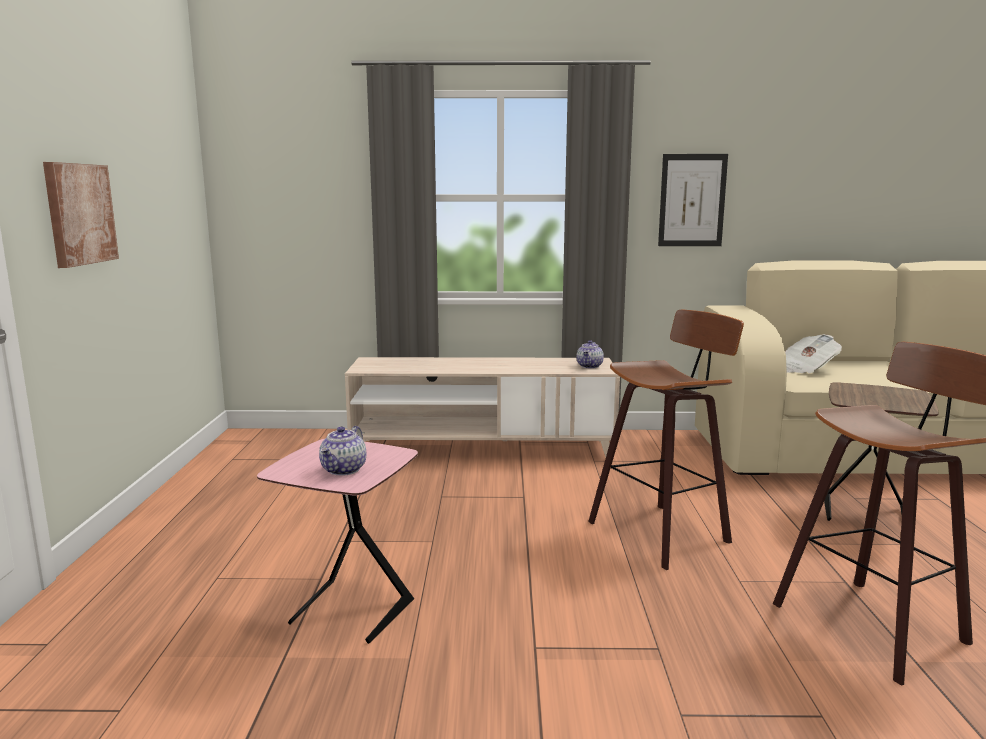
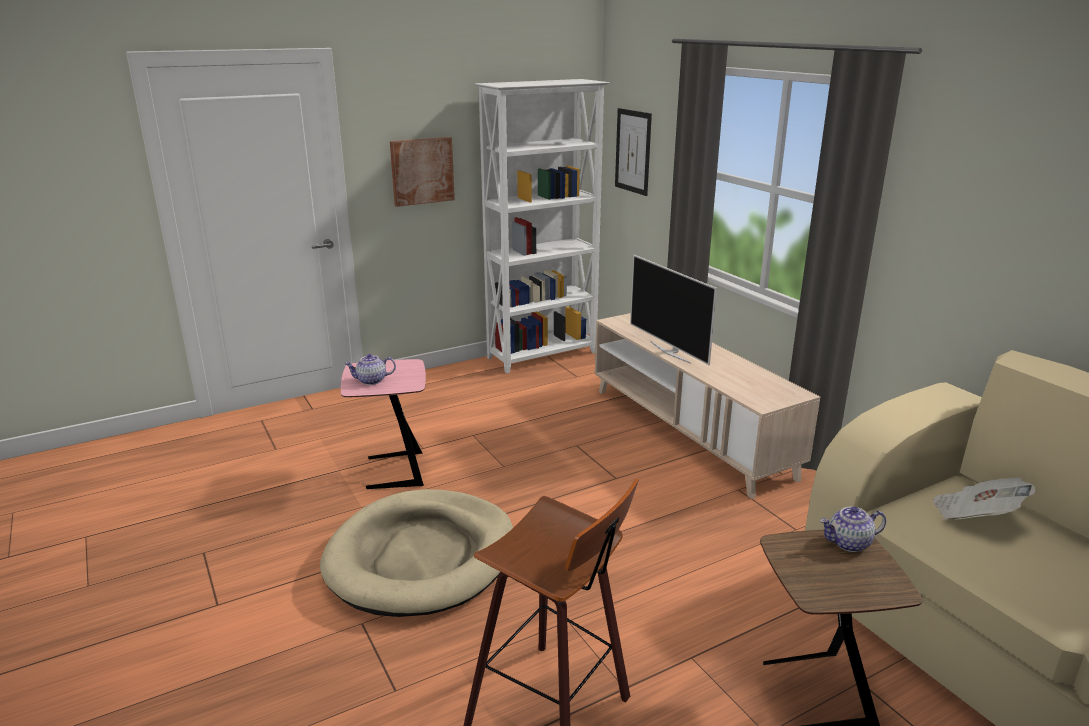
camera: 60 degrees right, 10 degrees up
teapot [576,340,604,368] -> teapot moved to [820,507,886,552]
stool [588,310,744,570] -> none
picture [658,154,728,246] -> picture moved to [615,108,652,196]
none -> beige dog bed [320,489,513,617]
none -> white bookcase [475,79,610,374]
none -> television [630,255,717,365]

